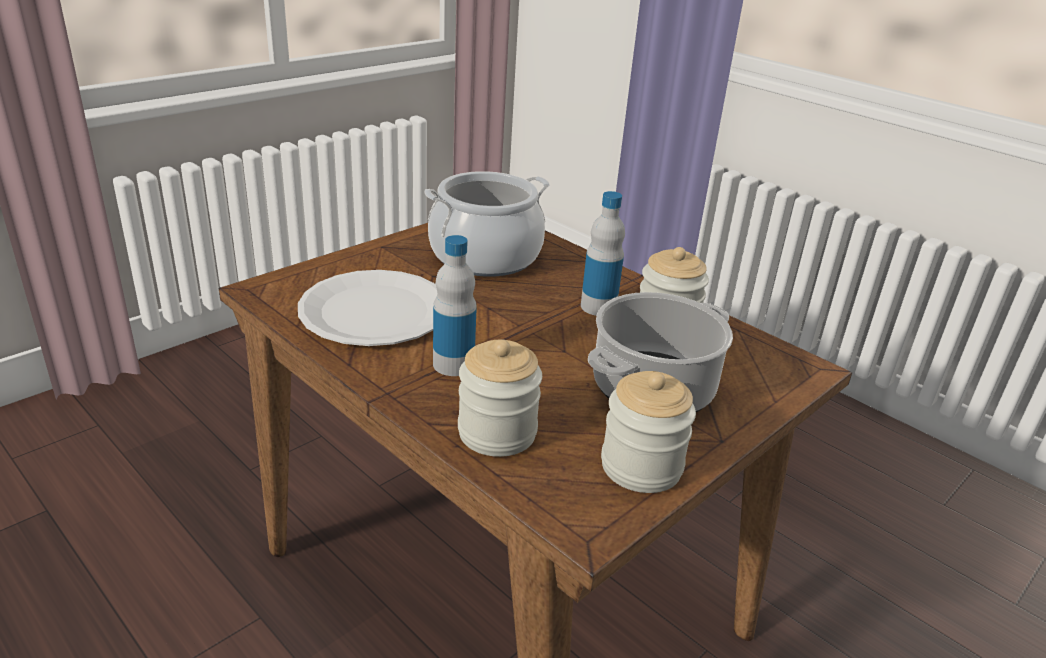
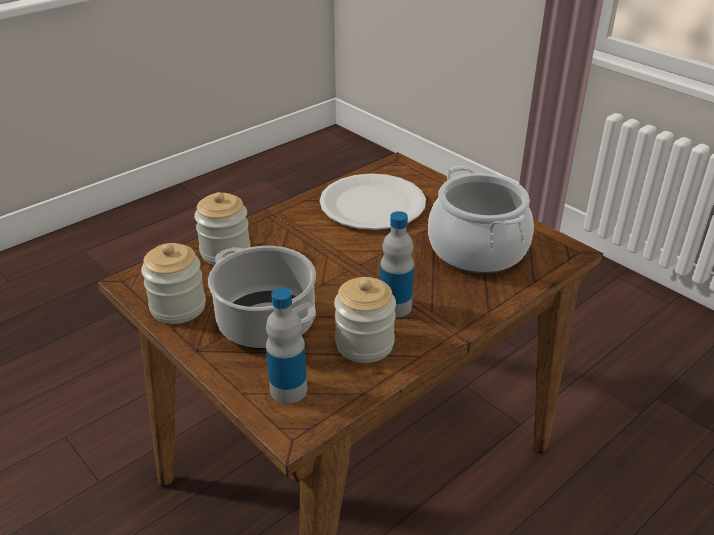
camera: 95 degrees right, 5 degrees up
bottle [433,235,477,376] -> bottle moved to [266,287,307,404]

